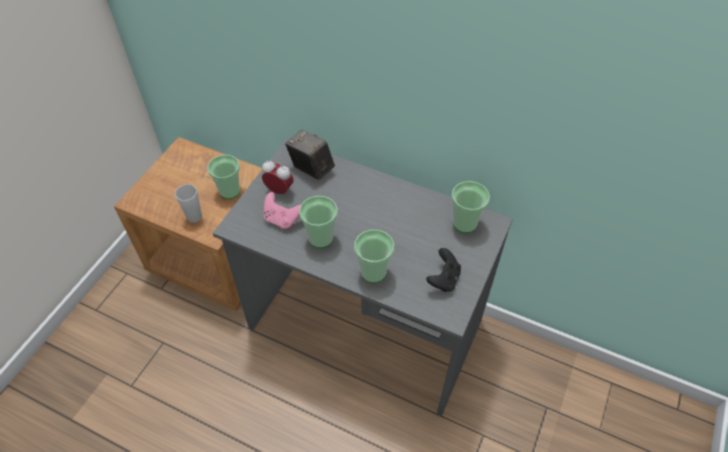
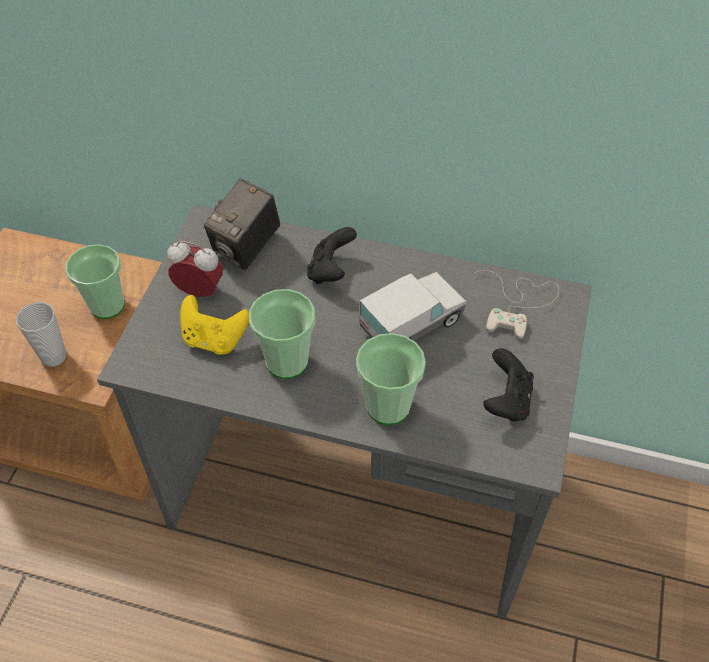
camera: 10 degrees left, 0 degrees up
pink game controller [264,192,301,229] -> yellow game controller [180,295,249,355]
camera [285,130,335,180] -> camera turned 90 degrees counterclockwise [204,178,280,270]
cup [451,181,490,233] -> white game controller [474,270,559,339]
none -> black game controller [307,227,357,284]
none -> toy truck [359,272,466,341]

